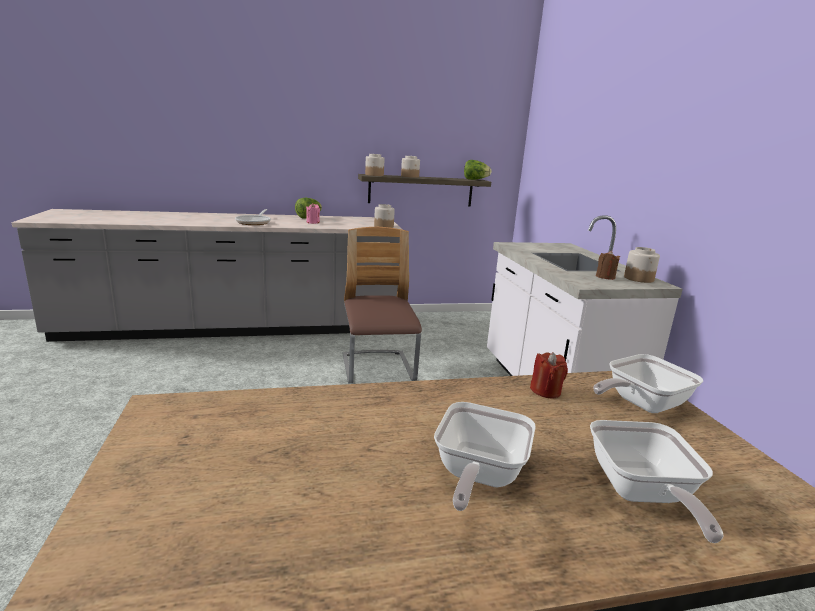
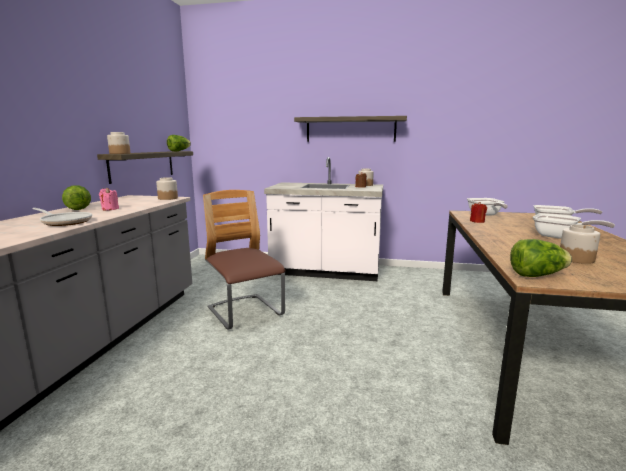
camera: 65 degrees left, 5 degrees down
chair [342,227,422,384] -> chair turned 45 degrees clockwise [203,190,285,330]
jar [401,156,420,178] -> jar moved to [560,225,600,264]
none -> shelf [294,116,407,142]
none -> lettuce [510,239,572,277]

